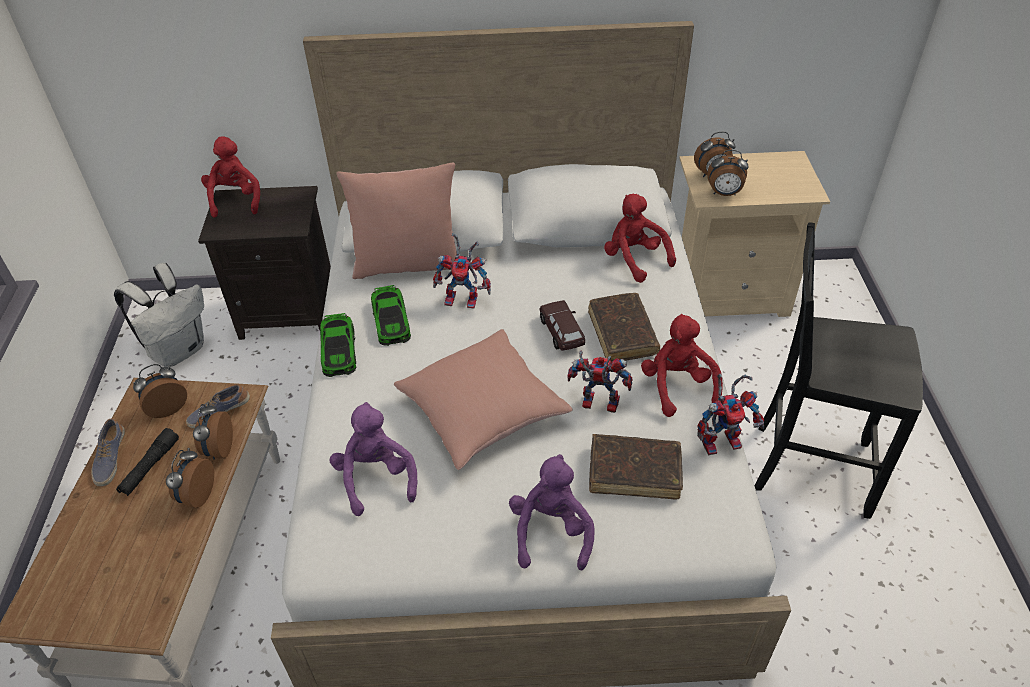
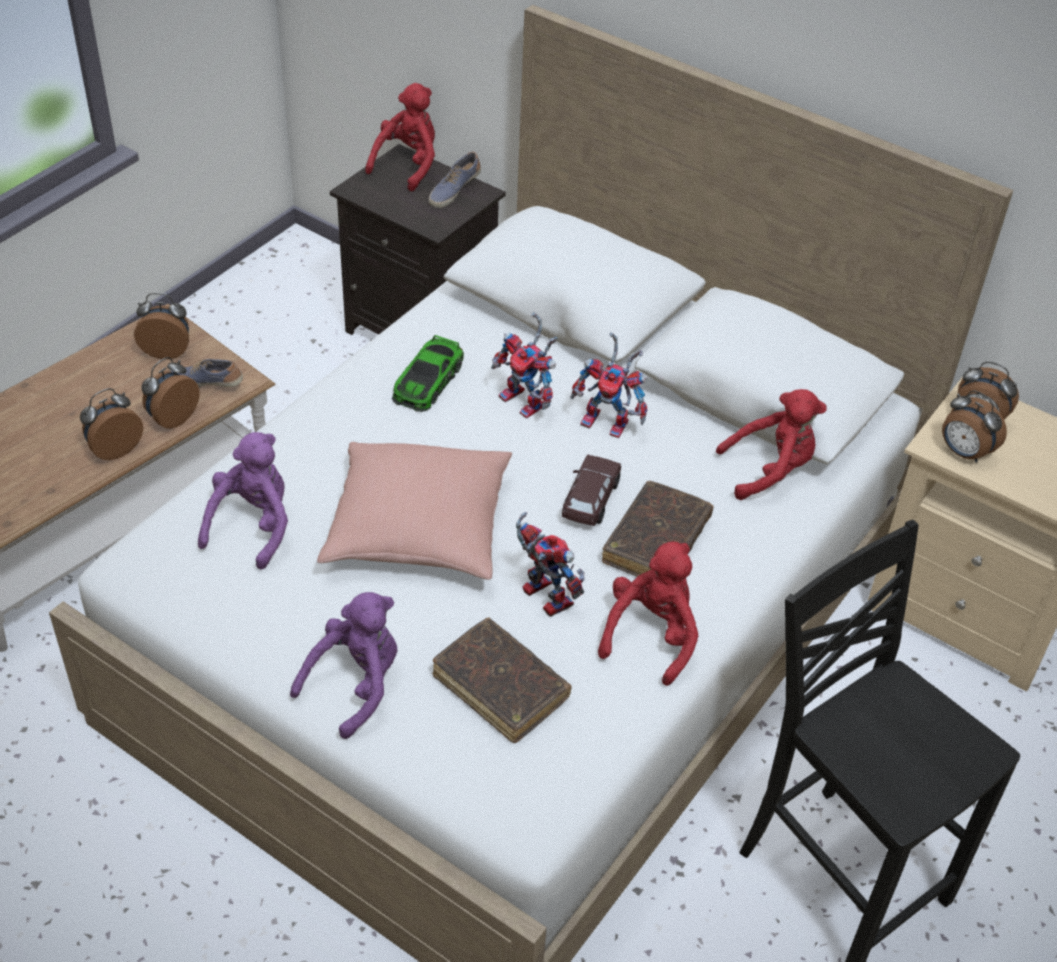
camera: 35 degrees right, 0 degrees up
shoe [91,418,125,486] -> shoe moved to [429,152,481,208]
white backpack [114,263,204,367] -> none
black flashlight [116,428,179,496] -> none
toy car [320,313,356,377] -> none
pink pillow [337,163,457,279] -> none
red plush toy [604,194,676,283] -> red plush toy turned 75 degrees clockwise [716,389,826,500]
toy robot [697,374,764,455] -> toy robot moved to [570,332,648,438]

